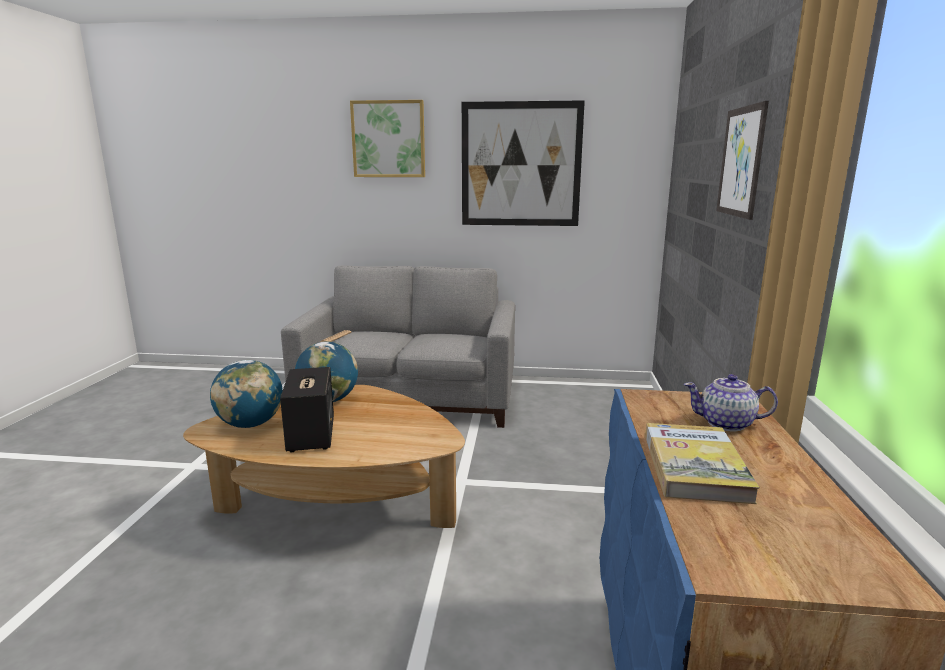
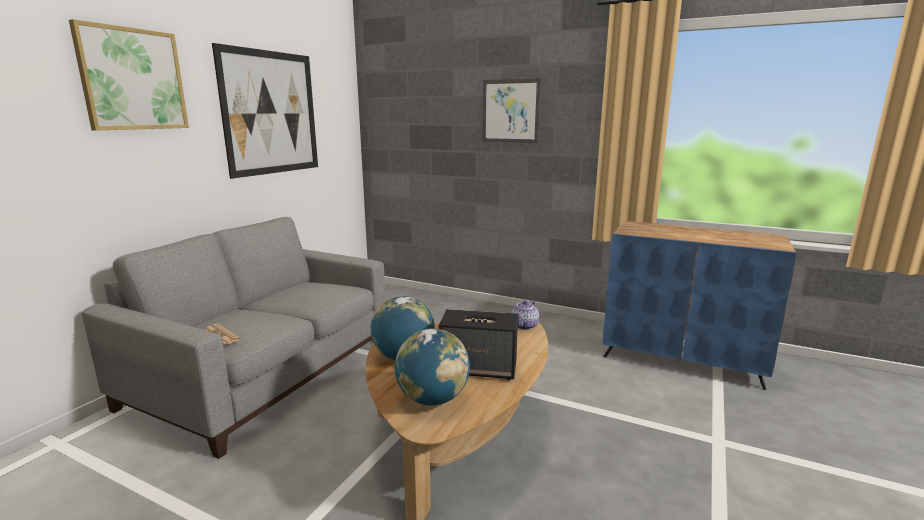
camera: 70 degrees left, 0 degrees up
book [645,423,760,504] -> none
teapot [684,374,778,431] -> teapot moved to [511,300,539,330]

